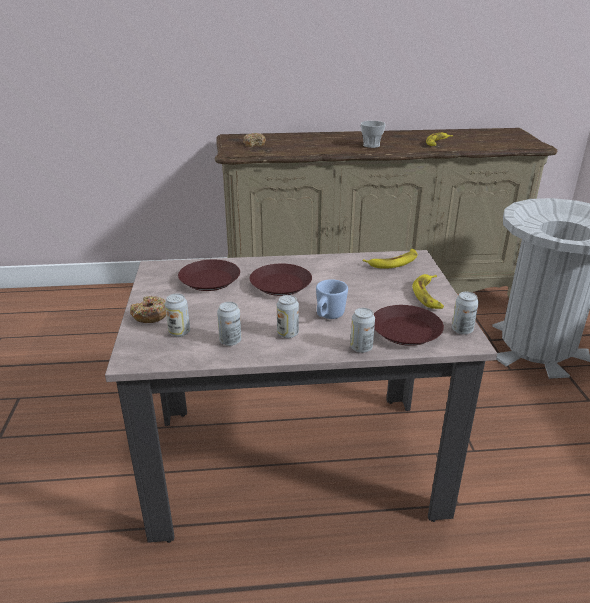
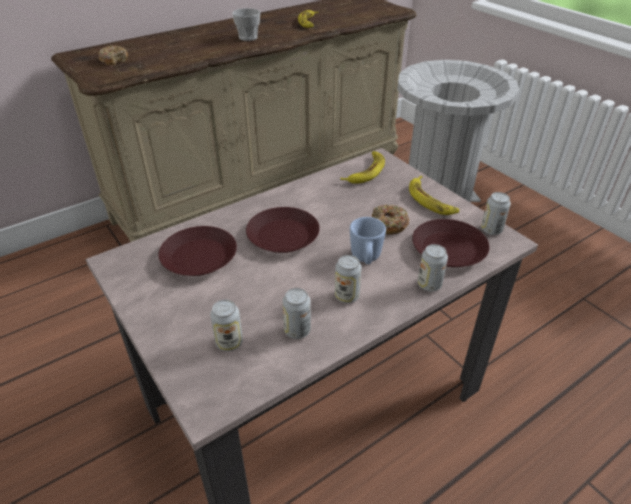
camera: 30 degrees left, 10 degrees up
donut [130,296,166,323] -> donut moved to [372,204,409,235]

